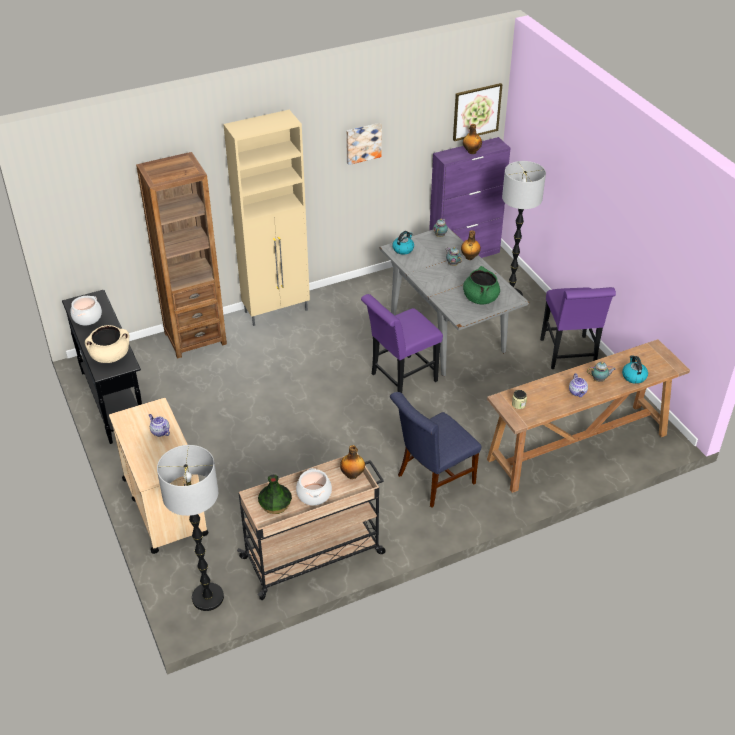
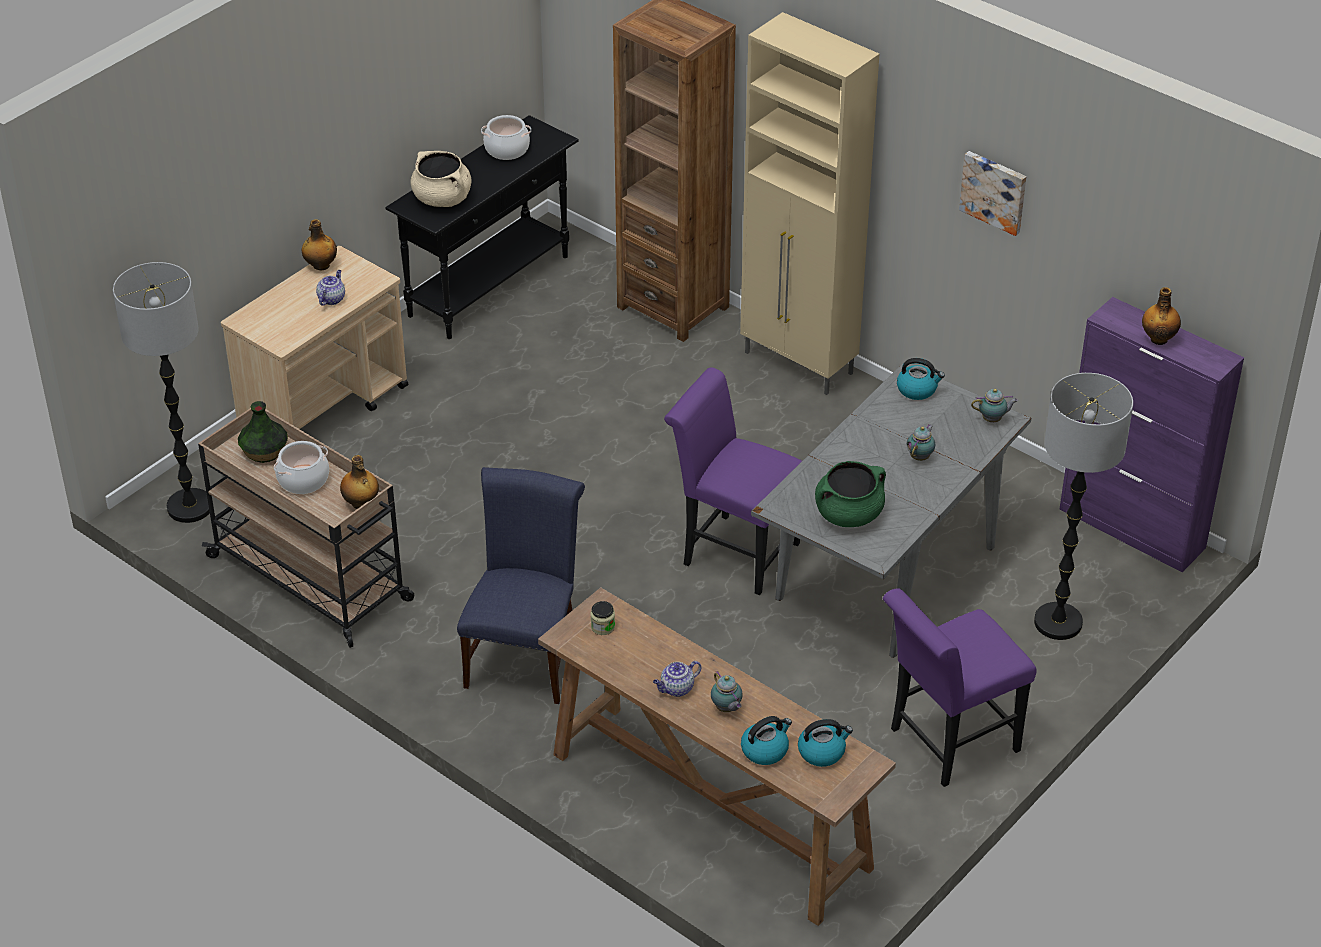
camera: 65 degrees right, 0 degrees up
blue chair [390,392,481,508] -> blue chair turned 75 degrees clockwise [457,467,585,704]
picture [453,83,503,141] -> none
bottle [461,231,481,260] -> bottle moved to [302,219,337,270]
none -> kettle [798,719,853,767]

